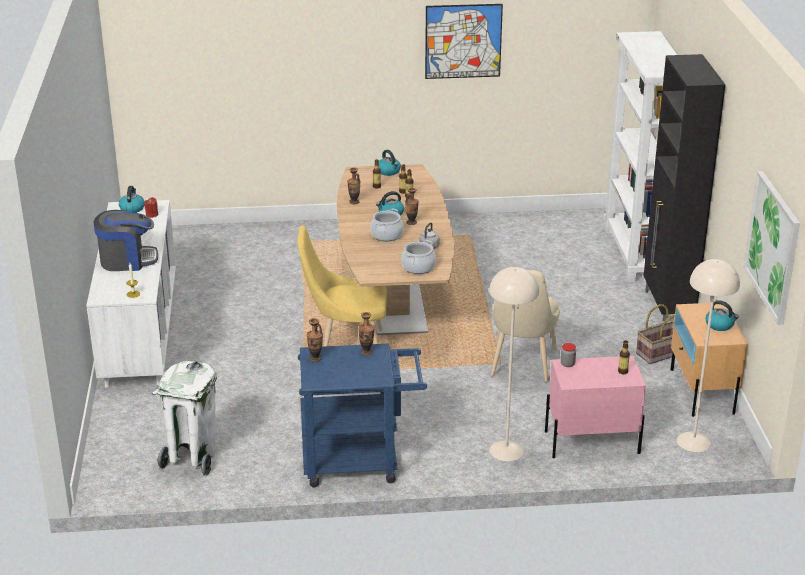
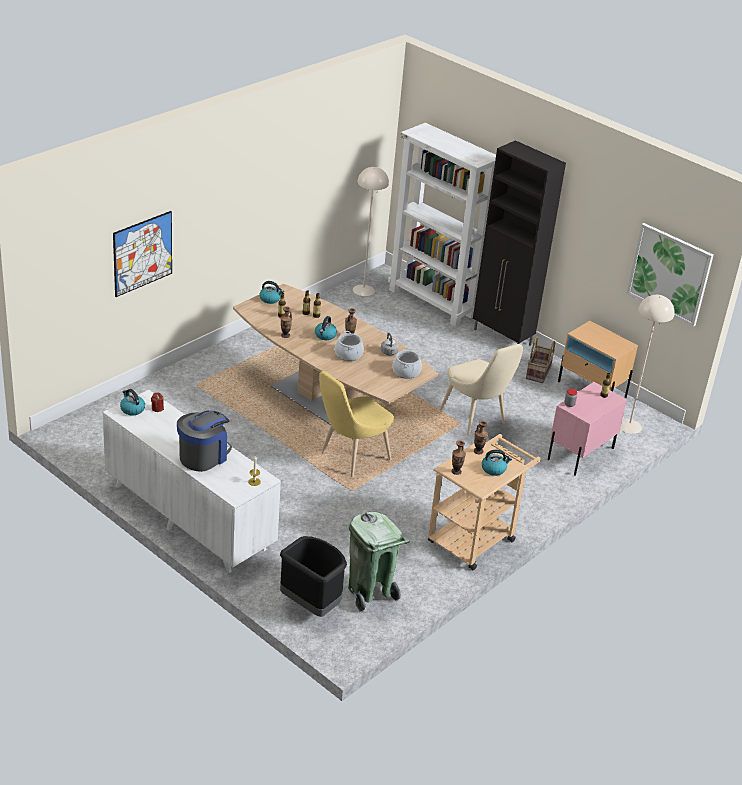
camera: 45 degrees left, 5 degrees up
white trash can [152,361,217,476] -> green trash can [348,512,410,612]
blue cart [298,344,427,487] -> beige cart [428,434,541,570]
picture [425,4,503,79] -> picture moved to [113,211,172,297]
beige floor lamp [489,267,539,461] -> beige floor lamp moved to [353,167,389,296]
kettle [706,300,739,331] -> kettle moved to [482,450,512,476]
none -> black trash can [280,536,347,617]

